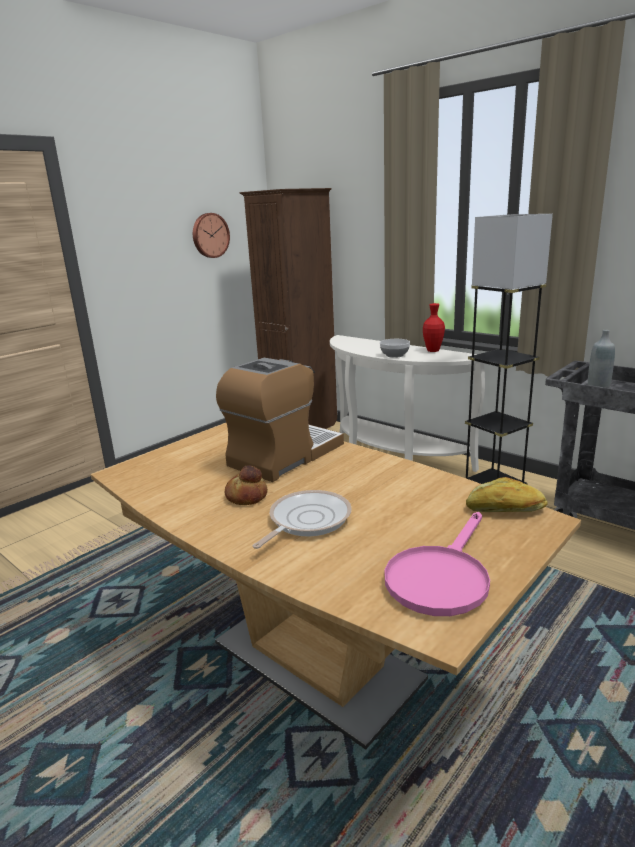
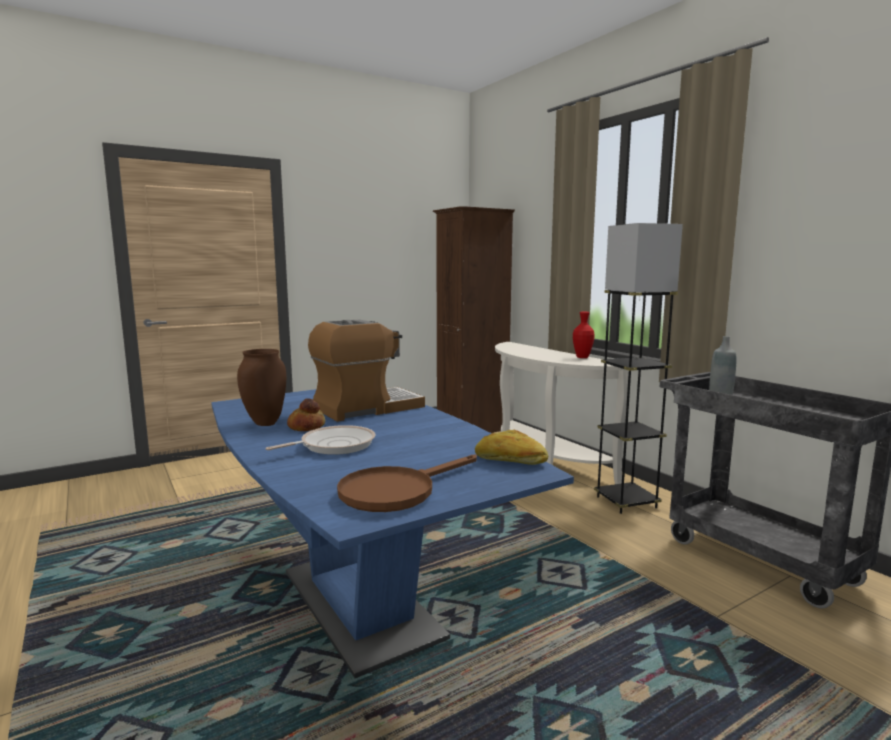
camera: 15 degrees right, 10 degrees down
brown dining table [91,423,581,750] -> blue dining table [211,389,574,678]
wall clock [193,213,230,258] -> none
bowl [380,339,410,358] -> none
pink frying pan [385,512,490,616] -> brown frying pan [337,454,477,512]
none -> brown vase [237,349,286,426]

